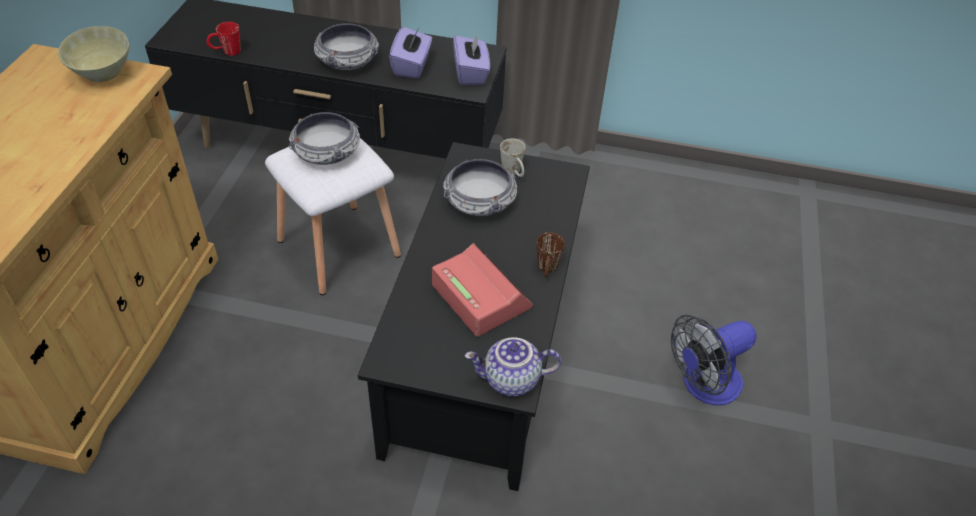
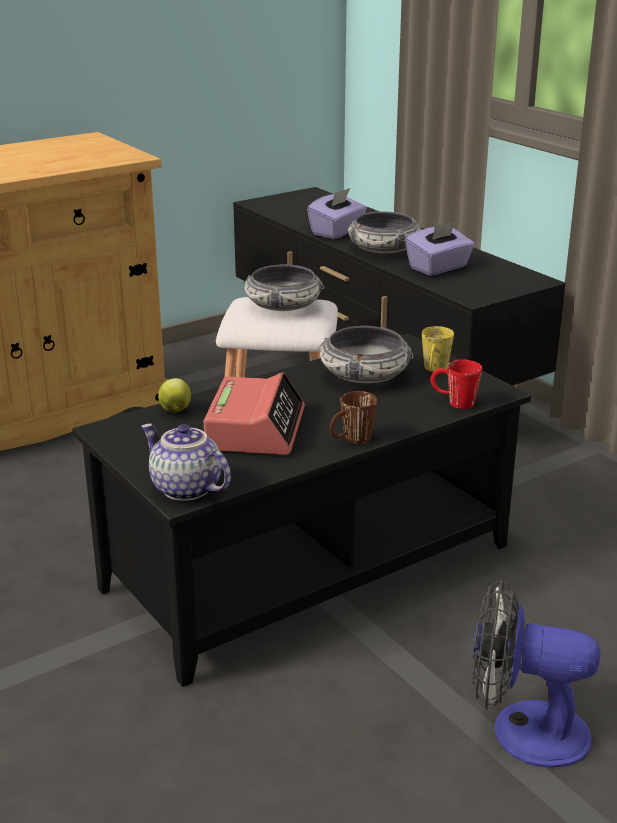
camera: 45 degrees right, 20 degrees down
beige bowl [58,26,129,82] -> none
red mug [206,22,241,56] -> red mug moved to [431,360,482,409]
purple tissue box [453,34,490,85] -> purple tissue box moved to [307,188,367,239]
white mug [500,138,525,177] -> yellow mug [422,326,454,372]
none -> apple [158,378,191,413]

